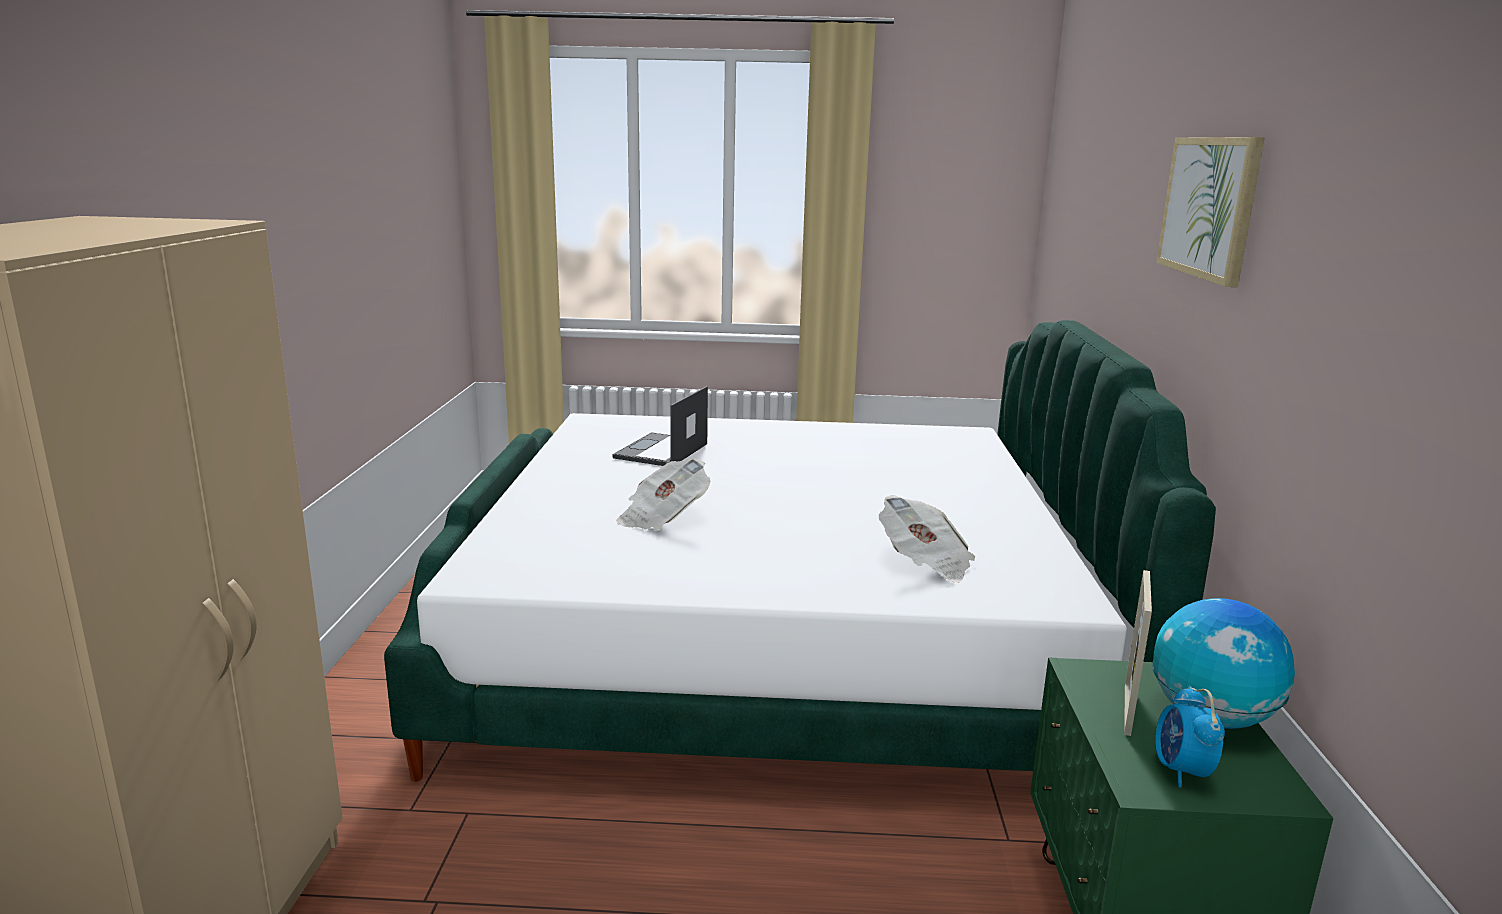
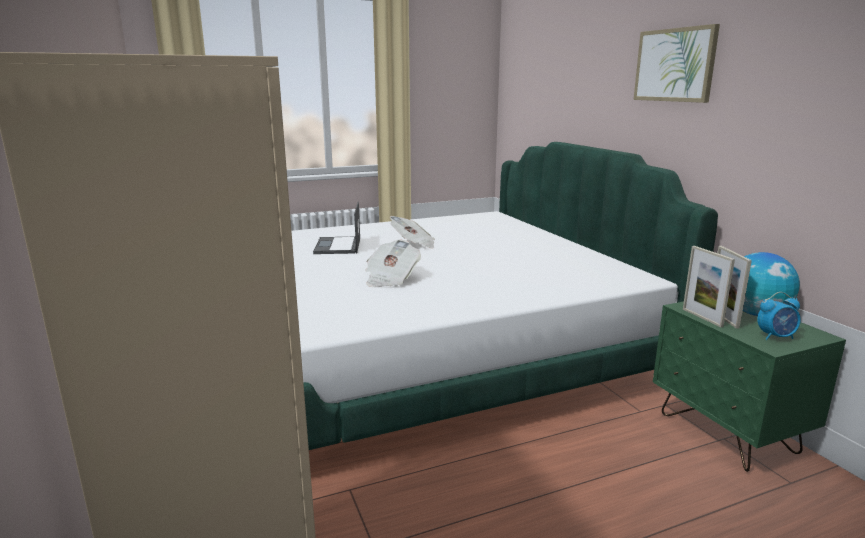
camera: 25 degrees left, 0 degrees up
newspaper [879,495,975,583] -> newspaper moved to [390,216,435,249]
alarm clock [1155,686,1225,787] -> alarm clock turned 75 degrees counterclockwise [757,292,801,340]
none -> picture frame [683,246,735,327]

